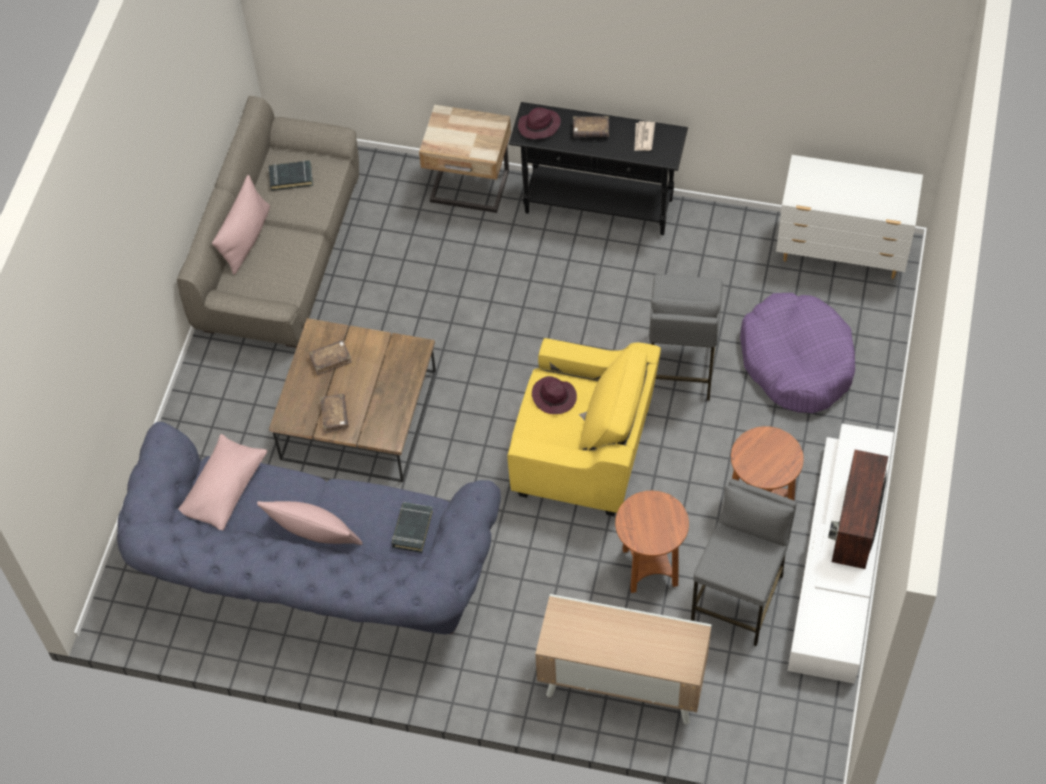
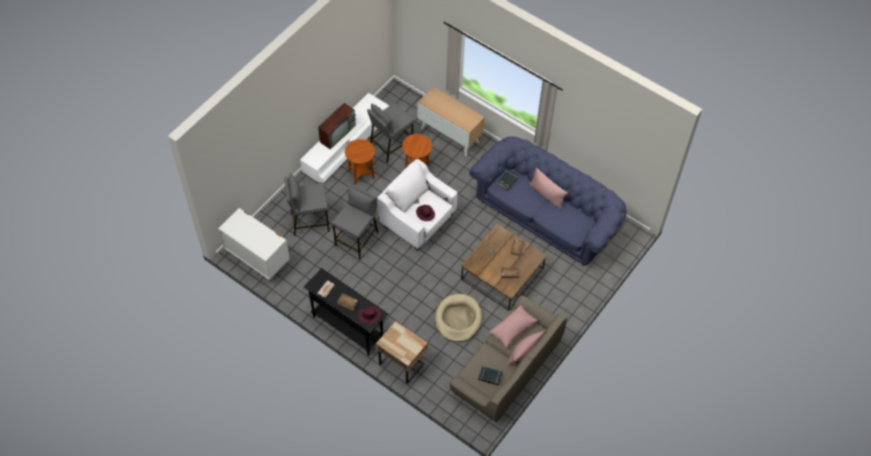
camera: 160 degrees left, 0 degrees up
pink pillow [178,434,268,530] -> pink pillow moved to [489,305,538,347]
yellow armchair [507,338,661,516] -> white armchair [377,159,458,250]
purple dog bed [740,293,855,413] -> grey stool [284,173,329,236]
none -> beige dog bed [435,294,482,342]

